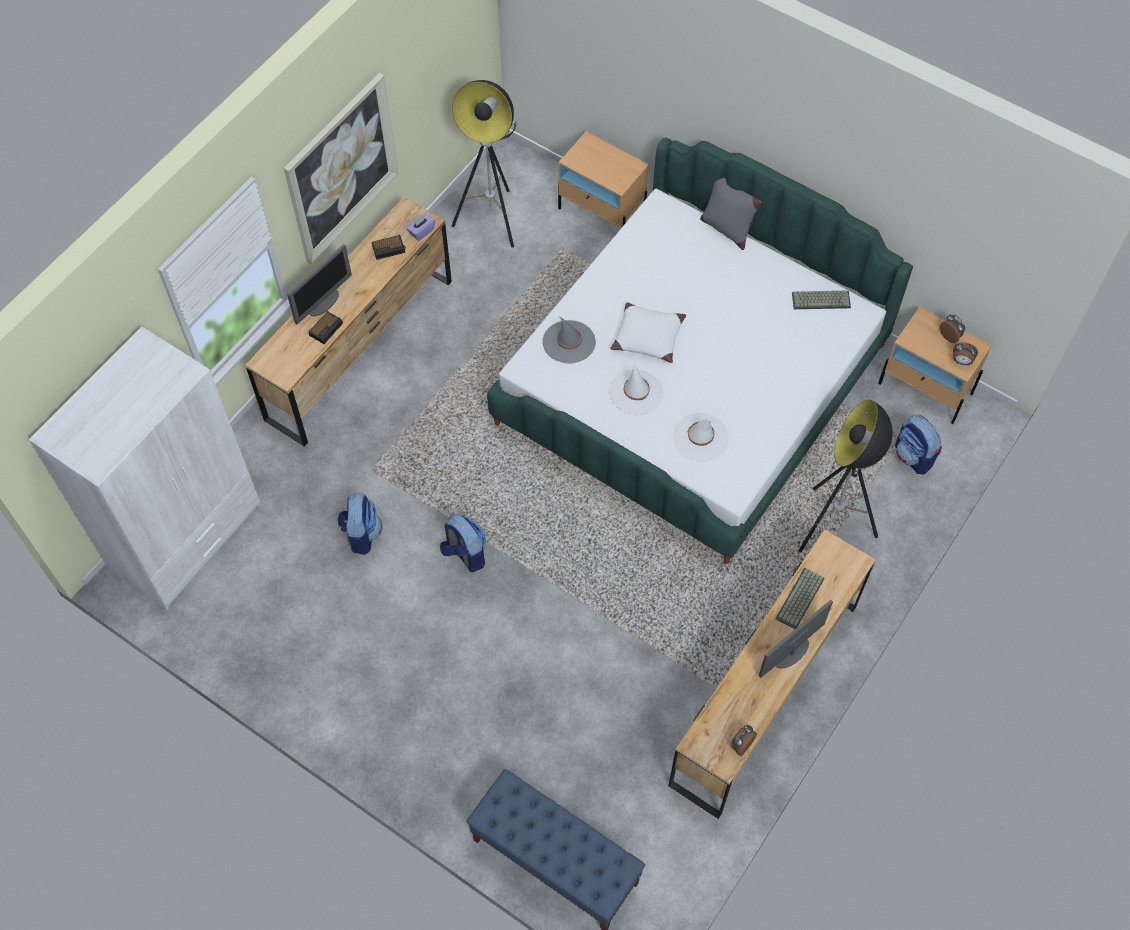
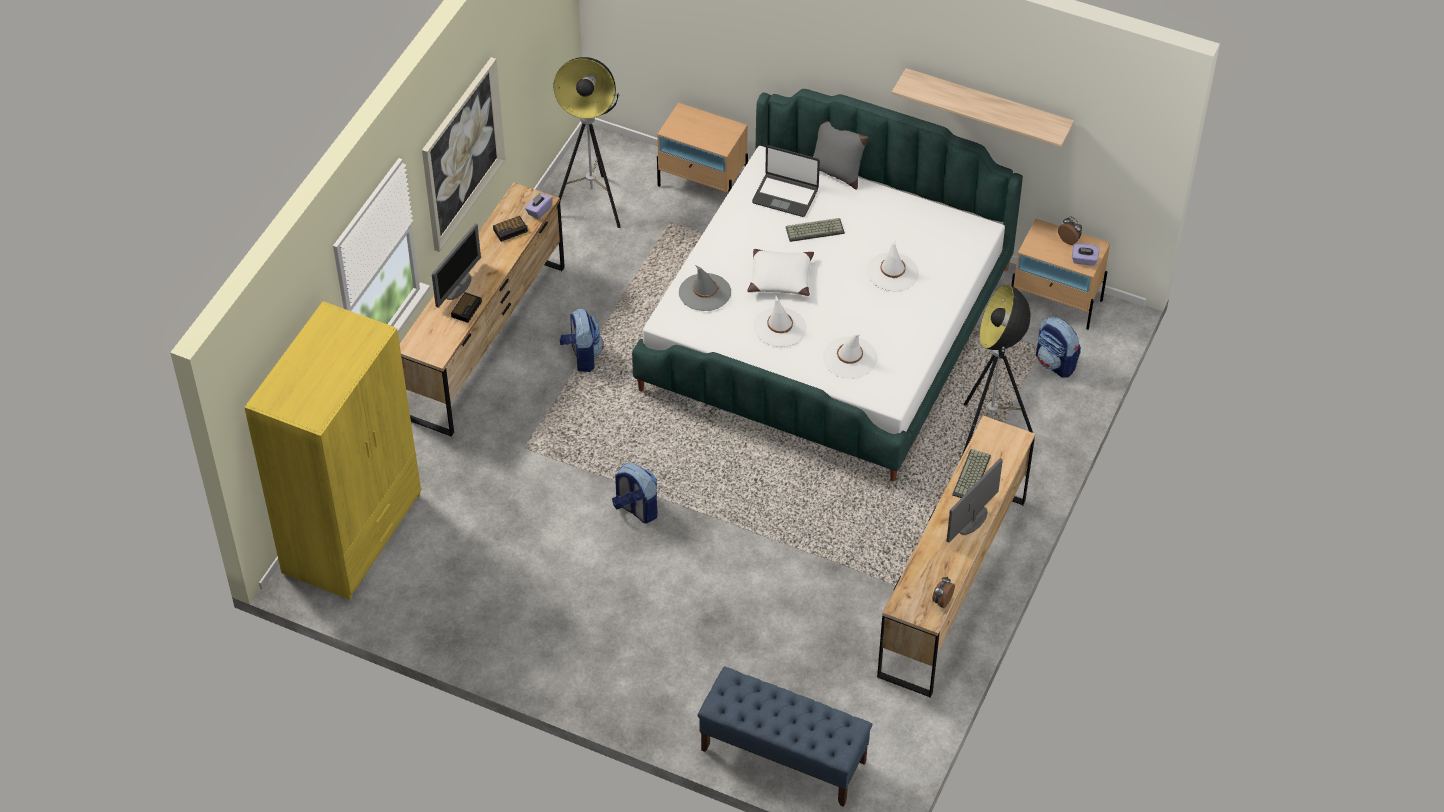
camera: 10 degrees left, 10 degrees down
white wardrobe [29,327,260,610] -> yellow wardrobe [244,301,421,600]
backpack [338,493,382,555] -> backpack moved to [560,309,604,372]
keyboard [792,290,851,309] -> keyboard moved to [786,218,845,242]
alarm clock [953,342,978,365] -> purple tissue box [1072,243,1100,266]
none -> laptop [752,145,820,217]
none -> white hat [867,240,919,291]
none -> shelf [892,68,1074,147]

